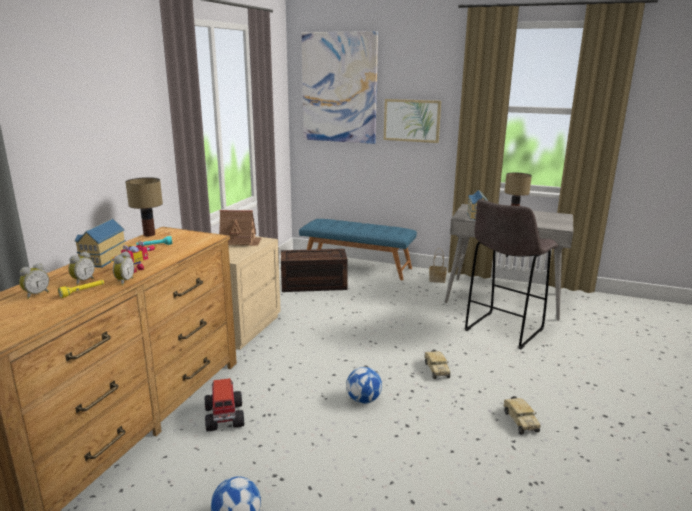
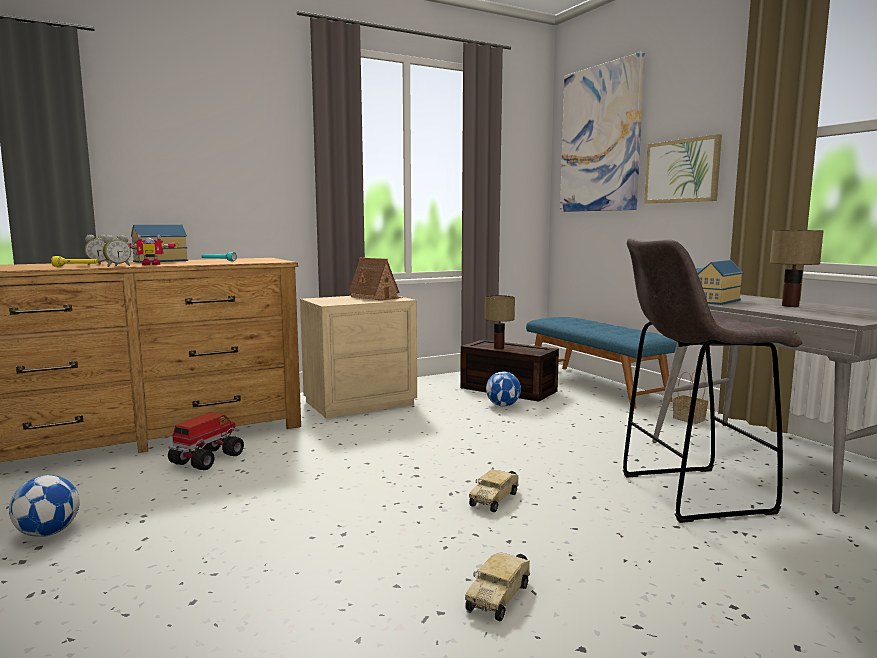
camera: 40 degrees right, 10 degrees down
alarm clock [19,263,49,299] -> none
table lamp [126,177,163,236] -> table lamp moved to [485,295,515,349]
football [346,367,382,404] -> football moved to [486,372,521,406]

